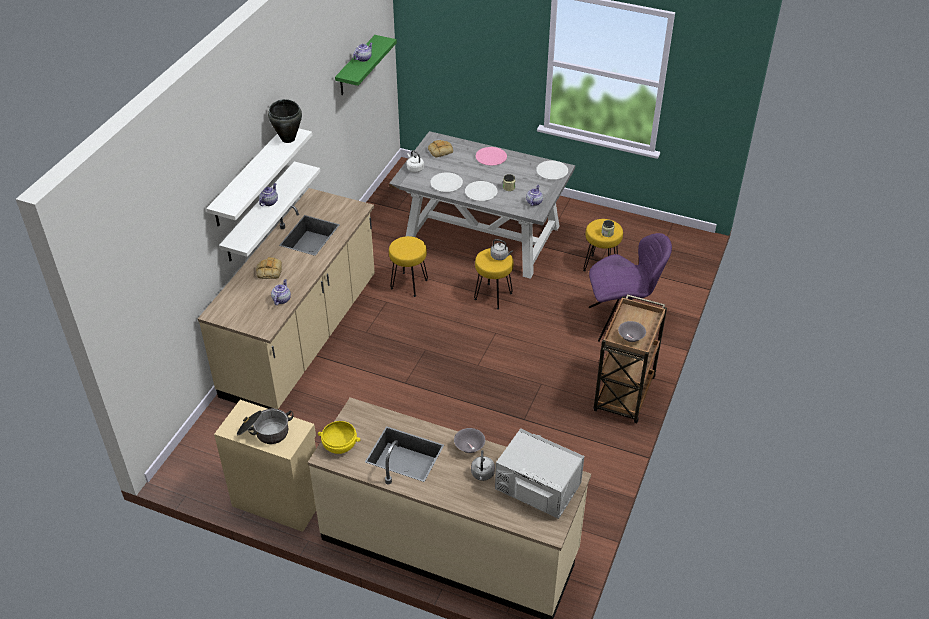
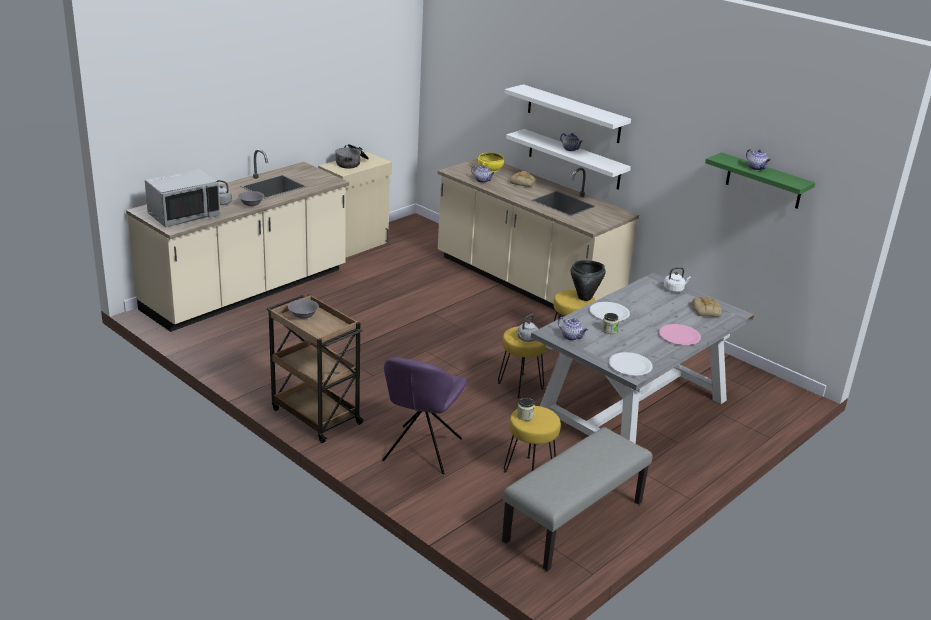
camera: 110 degrees right, 15 degrees down
black cooking pot [268,99,302,143] -> black cooking pot moved to [570,260,606,301]
yellow bowl [318,421,360,454] -> yellow bowl moved to [478,152,504,173]
white plate [430,172,463,192] -> none
none -> grey bench [502,427,652,571]

